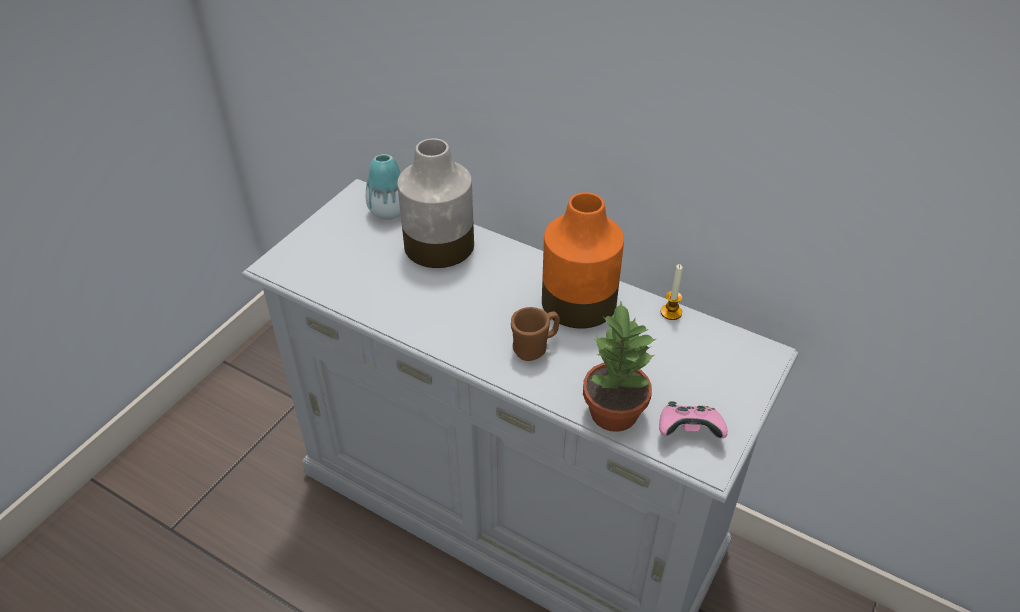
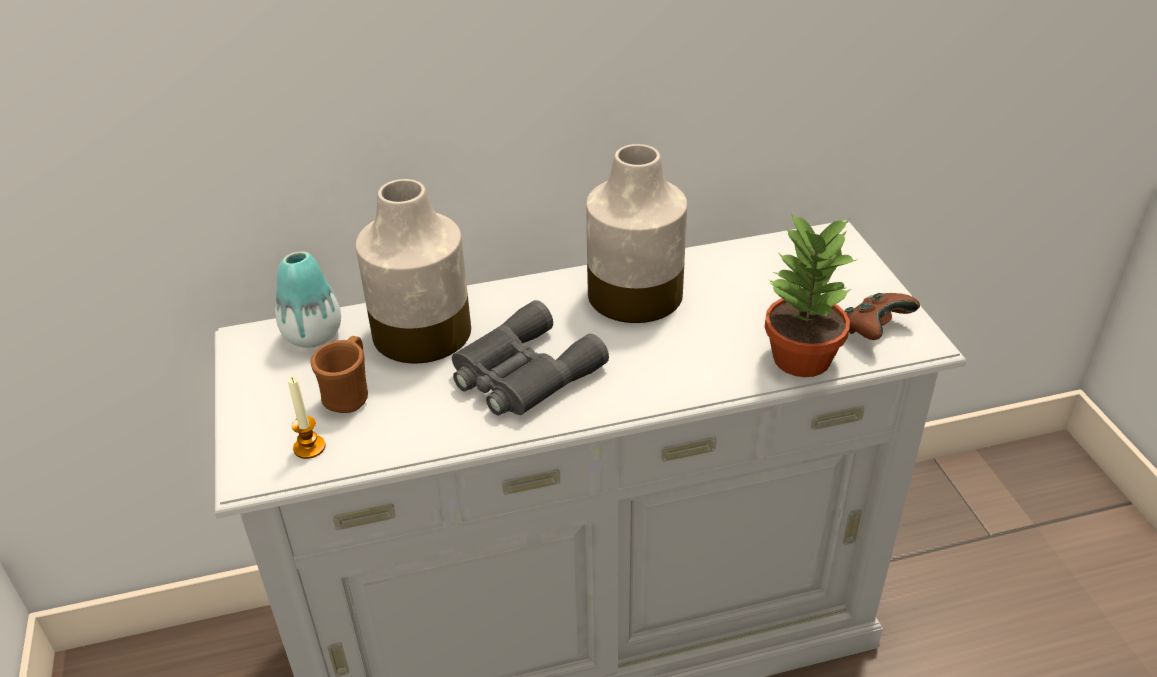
camera: 45 degrees left, 5 degrees down
brown mug [511,307,560,361] -> brown mug moved to [310,336,368,413]
orange vase [542,192,624,328] -> beige vase [586,144,687,323]
pink game controller [659,401,728,438] -> brown game controller [844,293,920,340]
candle [660,264,683,320] -> candle moved to [288,377,326,459]
none -> grey binoculars [452,300,609,416]

